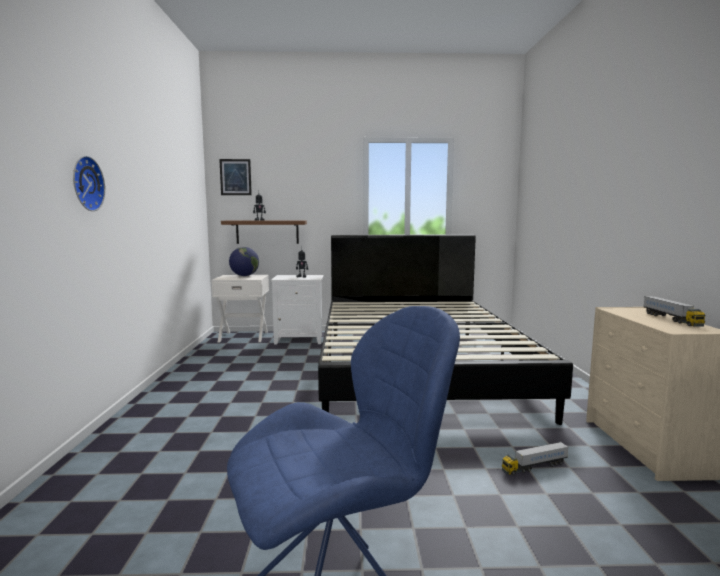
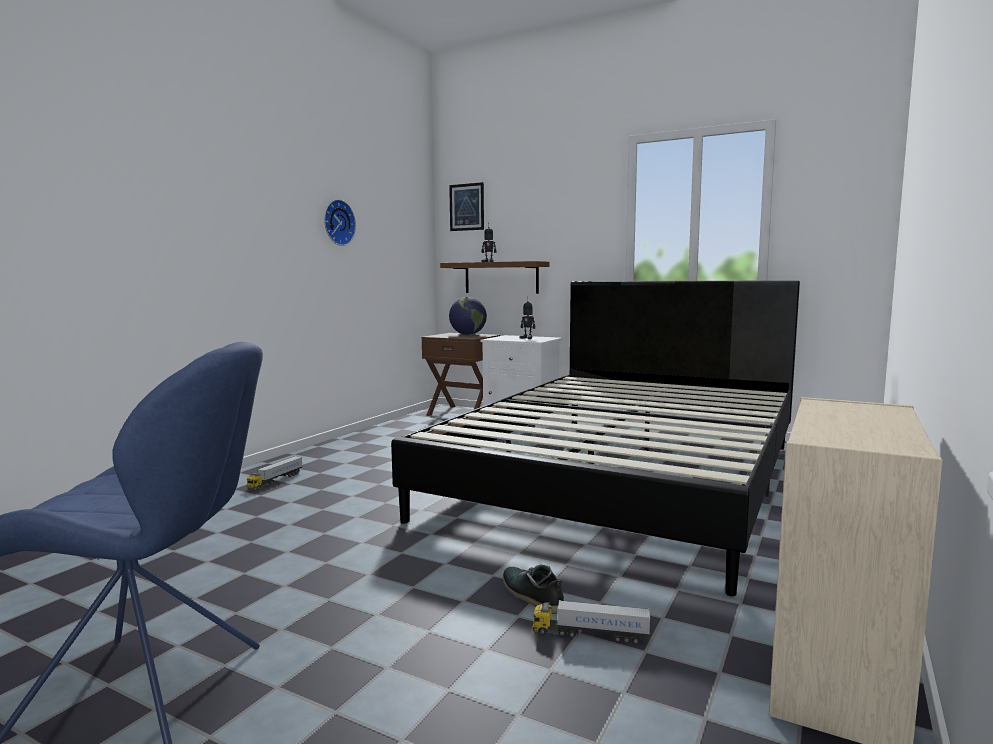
camera: 30 degrees right, 0 degrees up
wall clock [73,156,105,211] -> wall clock moved to [324,199,356,246]
white nightstand [212,275,269,342] -> brown nightstand [421,333,500,416]
toy truck [643,296,706,327] -> toy truck moved to [247,456,303,490]
none -> shoe [503,565,564,614]

